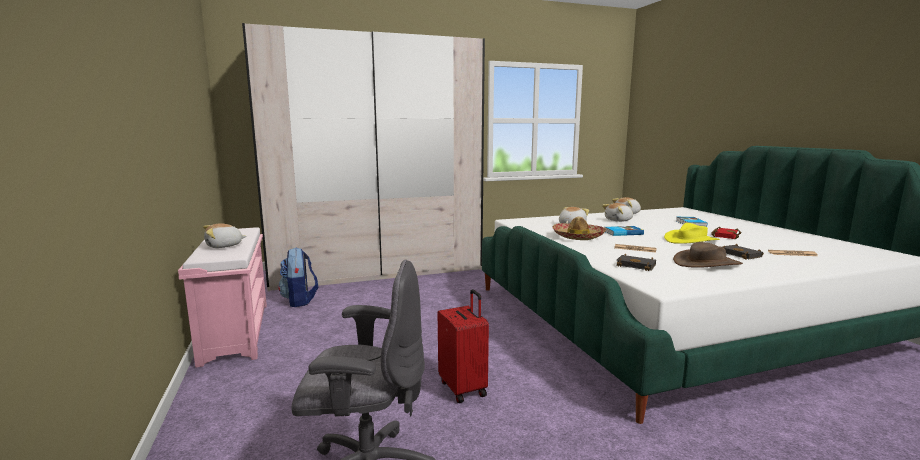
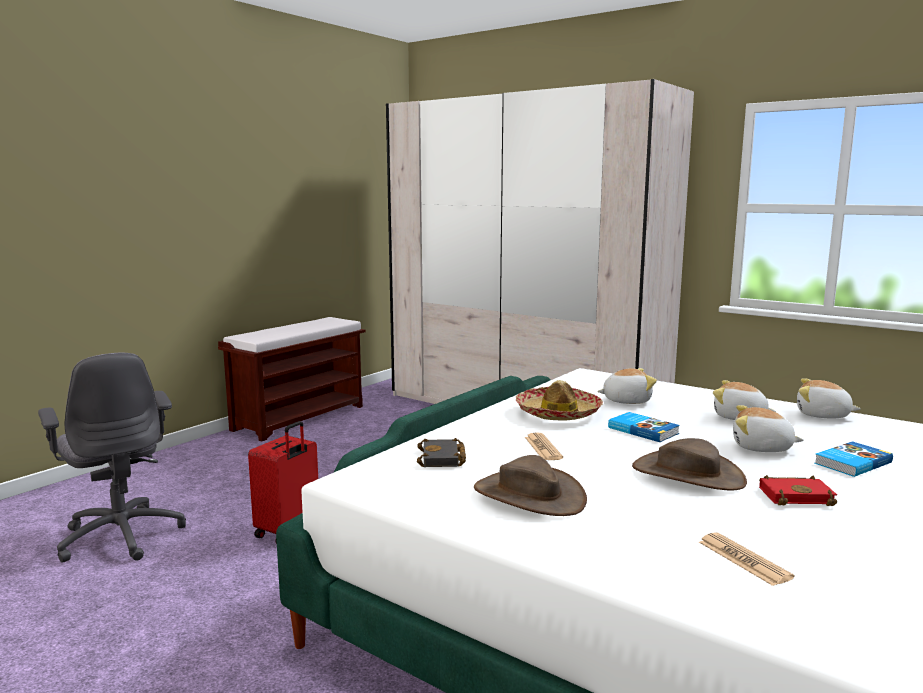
camera: 55 degrees right, 0 degrees up
pink bench [178,227,267,368] -> brown bench [218,317,366,441]
plush toy [203,223,247,248] -> plush toy moved to [733,405,804,452]
backpack [278,247,318,307] -> none
yellow hat [664,223,720,244] -> brown hat [632,438,747,491]
black book [723,244,764,260] -> none

